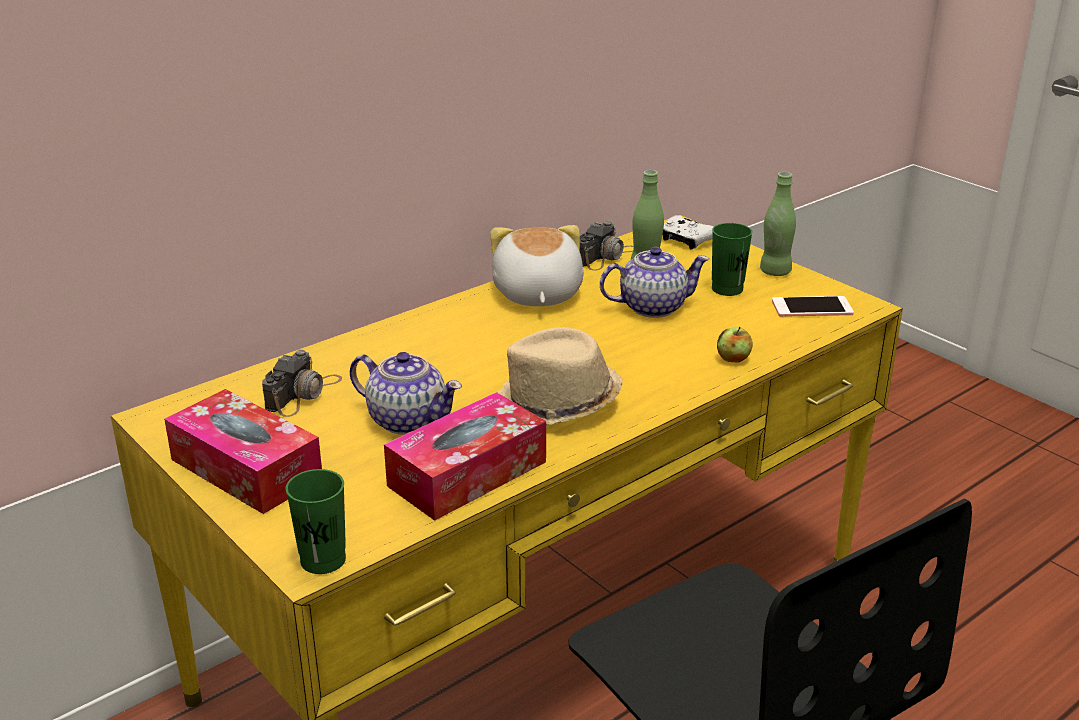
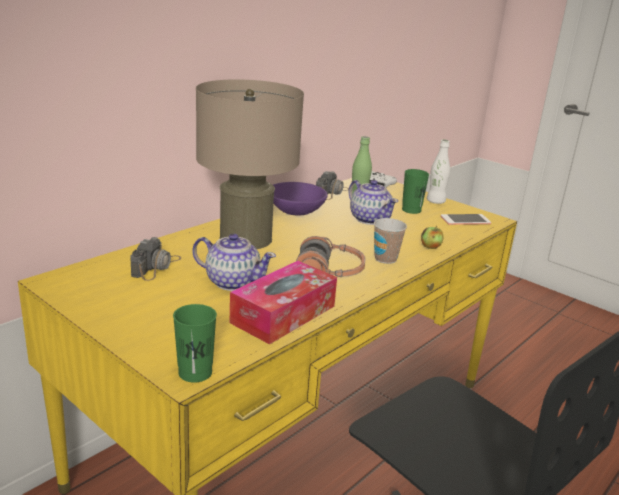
camera: 10 degrees left, 5 degrees down
tissue box [164,389,322,514] -> none
plush toy [490,225,584,306] -> purple bowl [273,182,328,216]
beige hat [498,327,623,426] -> headphones [296,236,366,277]
teapot [600,247,710,318] -> teapot turned 75 degrees clockwise [348,180,398,225]
green bottle [760,172,796,276] -> white bottle [427,139,450,204]
none -> beige table lamp [196,79,304,249]
none -> cup [374,218,407,264]

